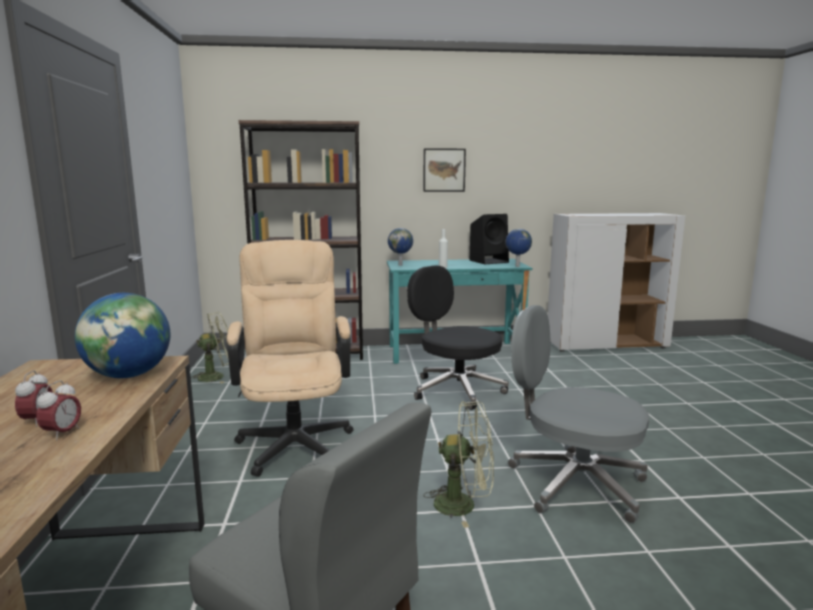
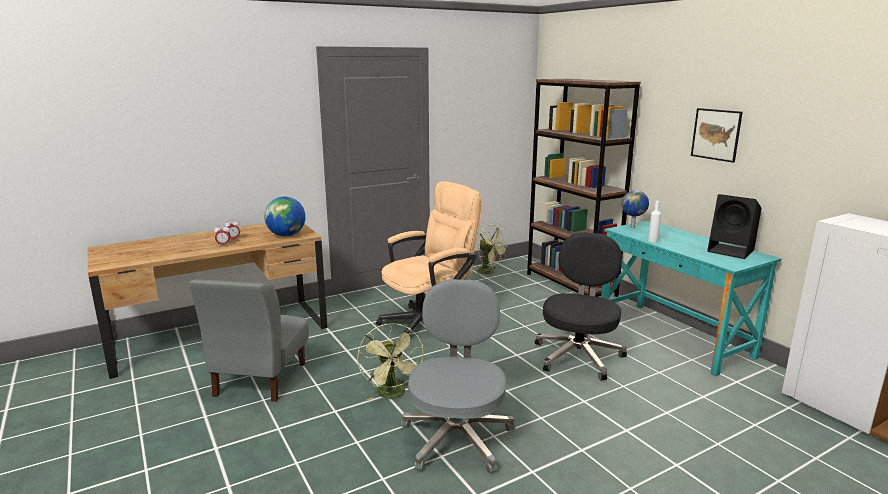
camera: 65 degrees right, 5 degrees up
globe [506,229,532,267] -> none

